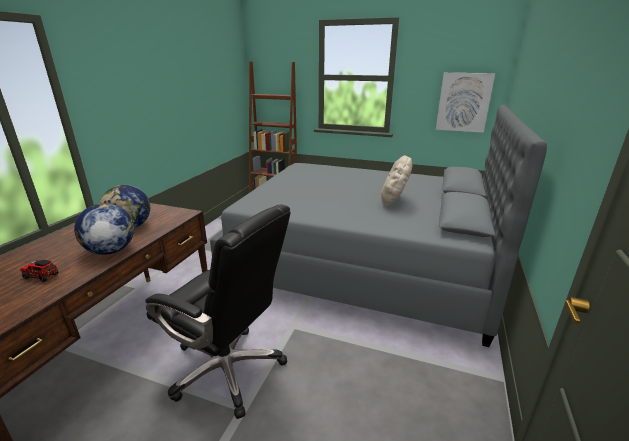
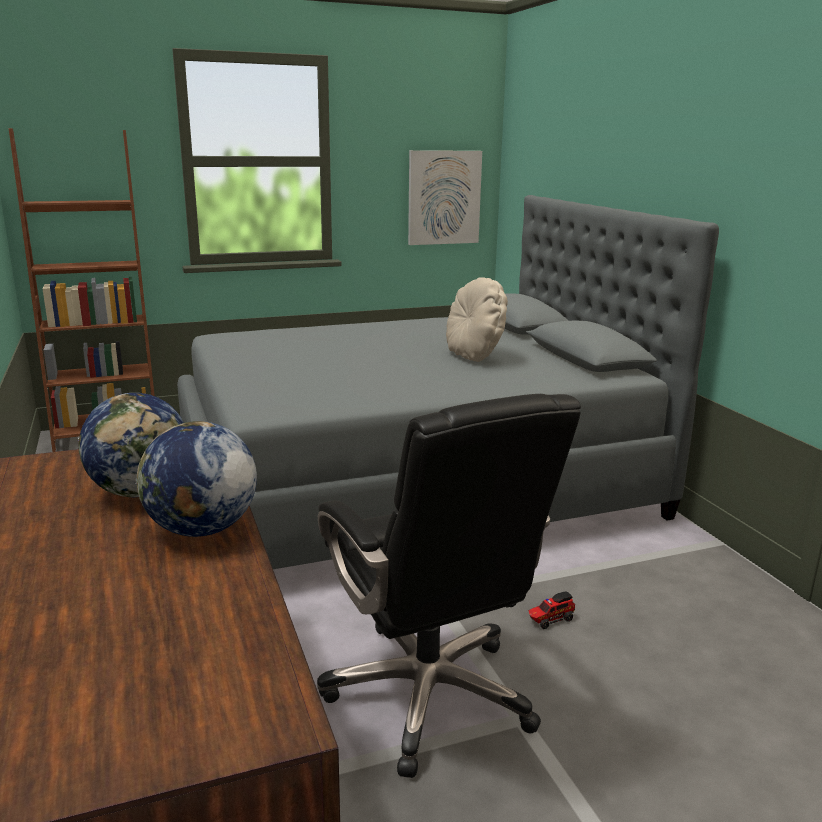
camera: 40 degrees left, 5 degrees down
toy truck [20,260,59,282] -> toy truck moved to [529,592,575,629]
black office chair [145,205,290,419] -> black office chair turned 75 degrees clockwise [317,394,581,778]

